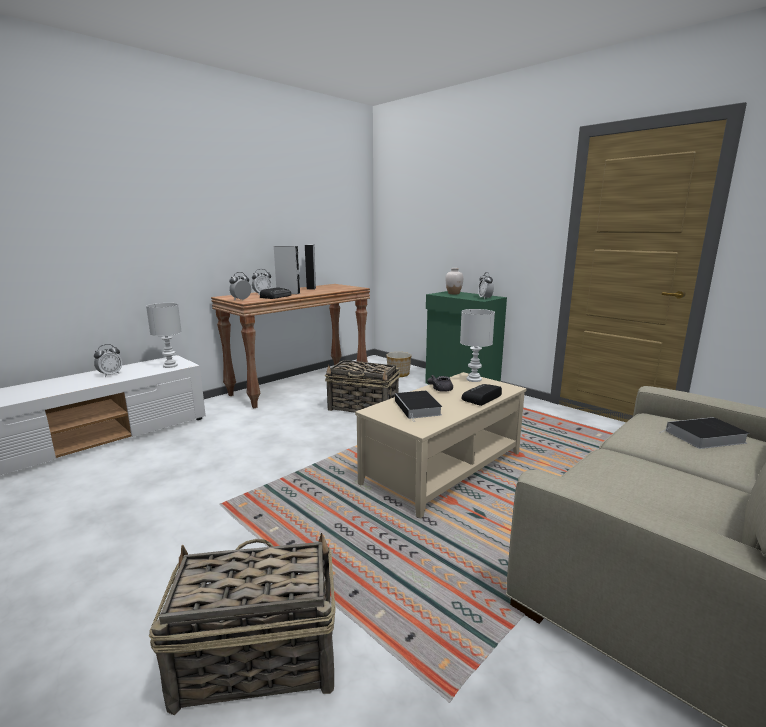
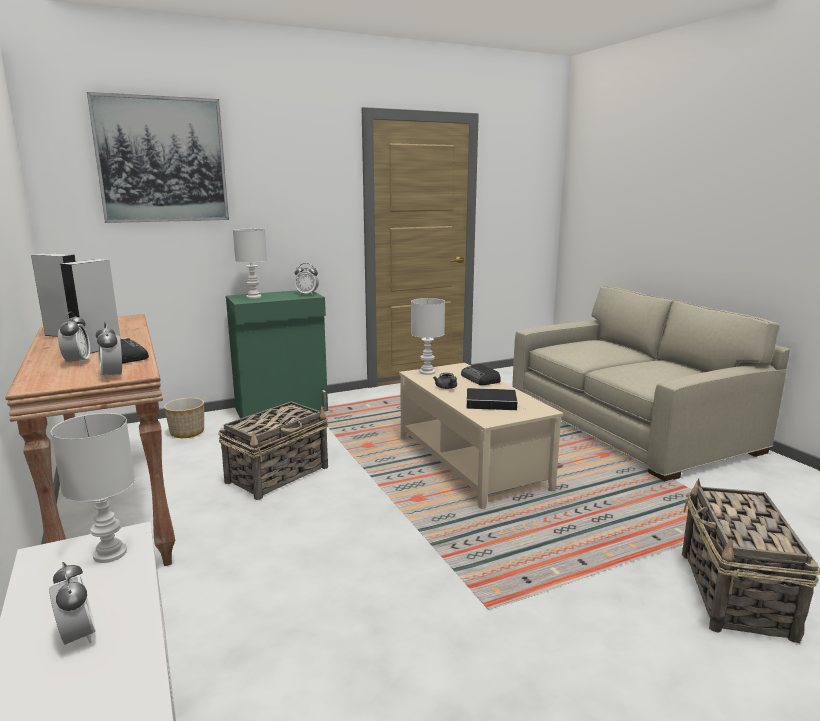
camera: 70 degrees left, 0 degrees up
white vase [446,268,463,294] -> white table lamp [233,229,267,299]
book [659,417,750,449] -> none
none -> picture [87,92,229,223]

